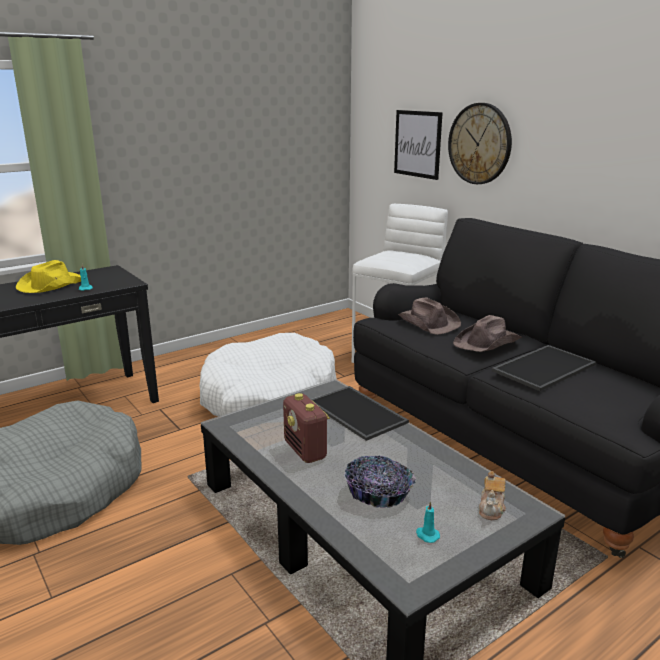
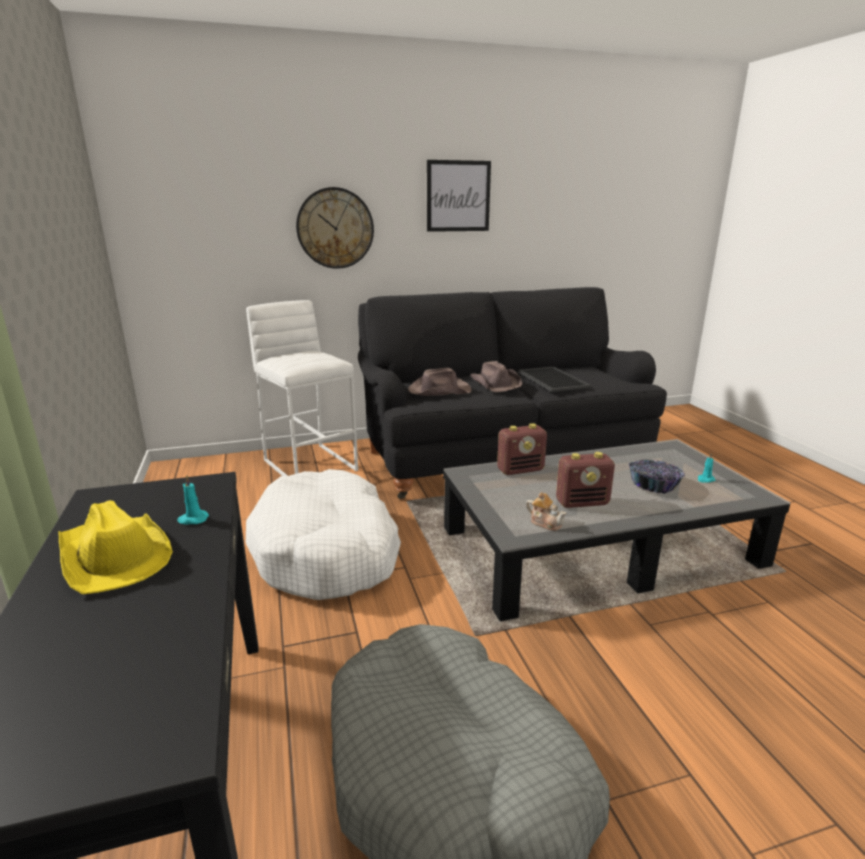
camera: 70 degrees left, 0 degrees up
tray [311,386,409,441] -> radio [497,423,547,475]
picture [394,110,443,180] -> picture moved to [427,160,491,232]
teapot [479,471,506,520] -> teapot moved to [526,492,567,531]

